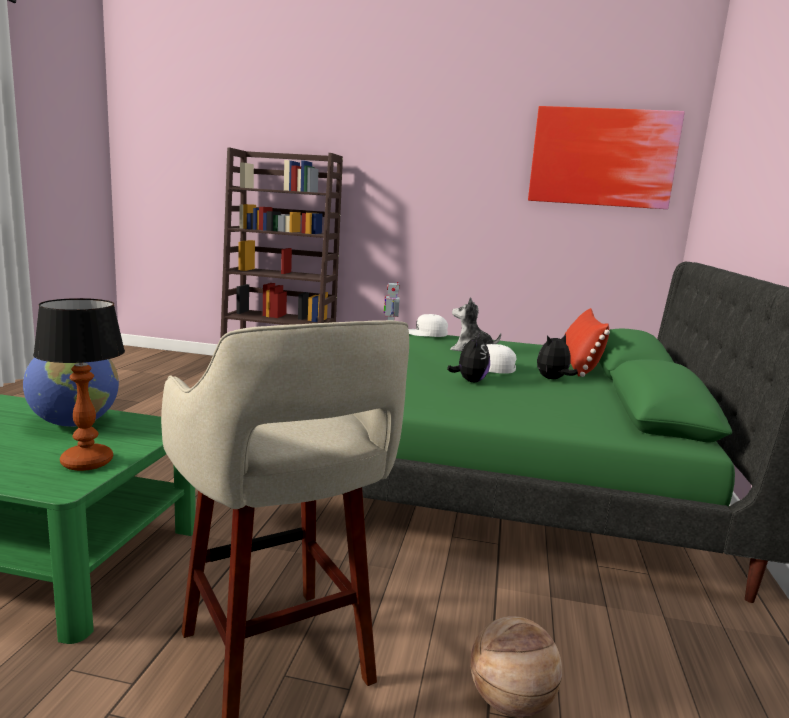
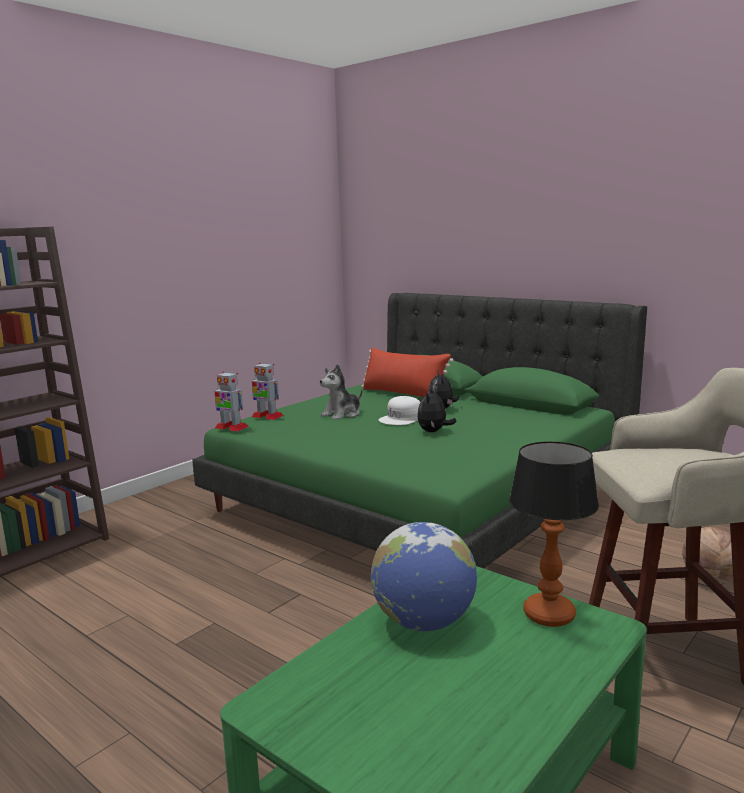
camera: 60 degrees left, 0 degrees up
white cap [408,314,448,337] -> toy robot [252,362,284,420]
plush toy [447,333,490,382] -> plush toy turned 105 degrees counterclockwise [417,388,456,432]
picture [528,106,685,209] -> none

